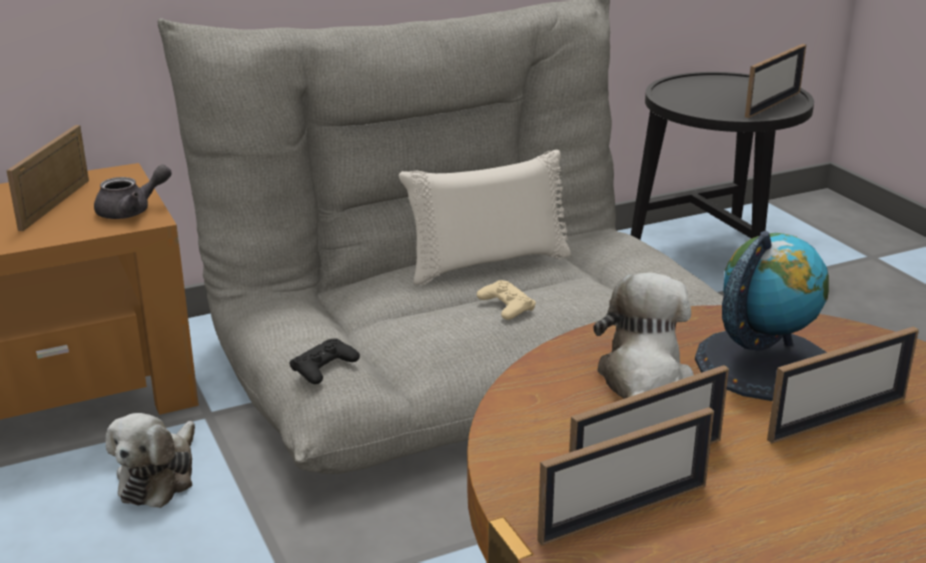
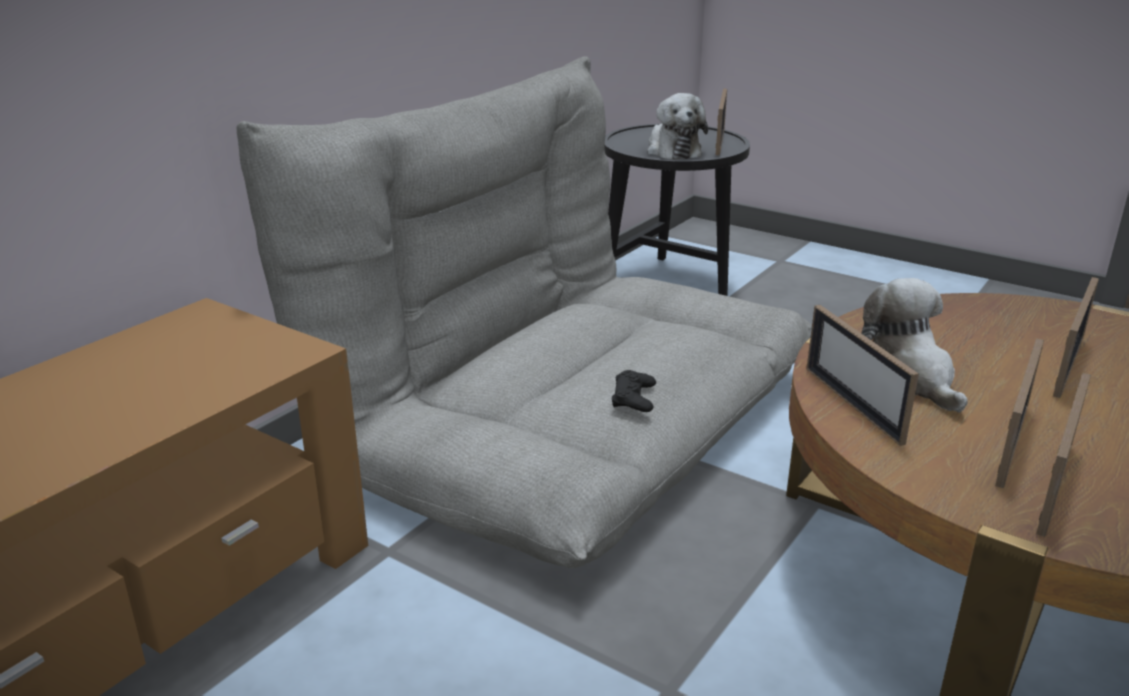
camera: 30 degrees left, 0 degrees up
picture frame [7,125,89,231] -> picture frame moved to [807,305,919,446]
grey teapot [94,165,171,219] -> none
plush toy [106,413,195,508] -> plush toy moved to [647,93,708,160]
black game controller [289,339,360,384] -> black game controller moved to [612,370,656,412]
white pillow [399,150,571,285] -> none
beige game controller [477,280,536,320] -> none
globe [695,231,829,401] -> none

